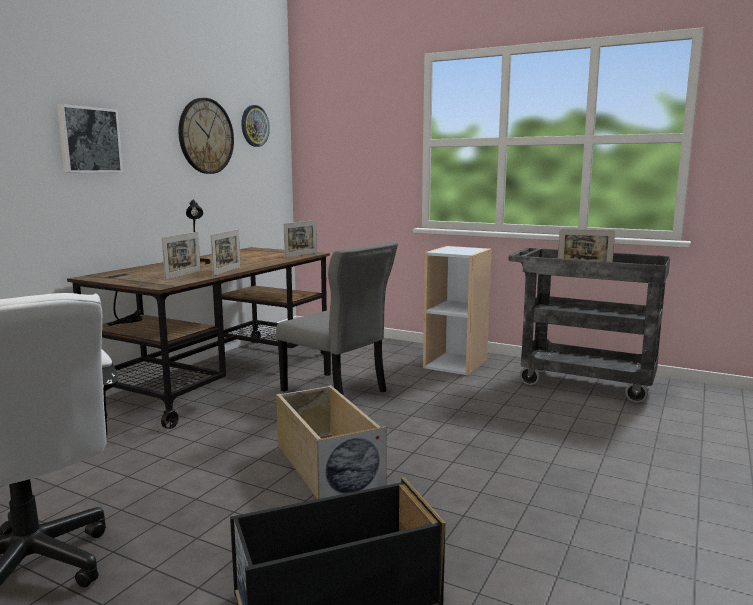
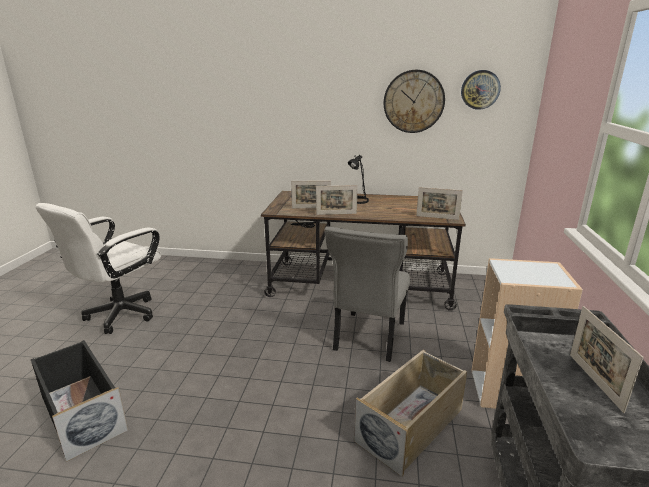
camera: 70 degrees right, 10 degrees up
picture [57,104,123,173] -> none
beige storage box [276,385,387,499] -> beige storage box moved to [354,350,467,477]

